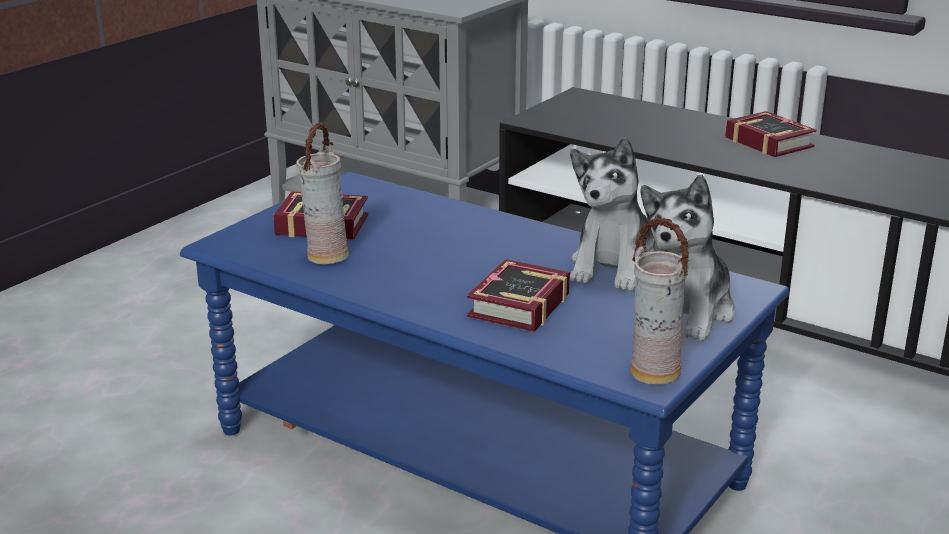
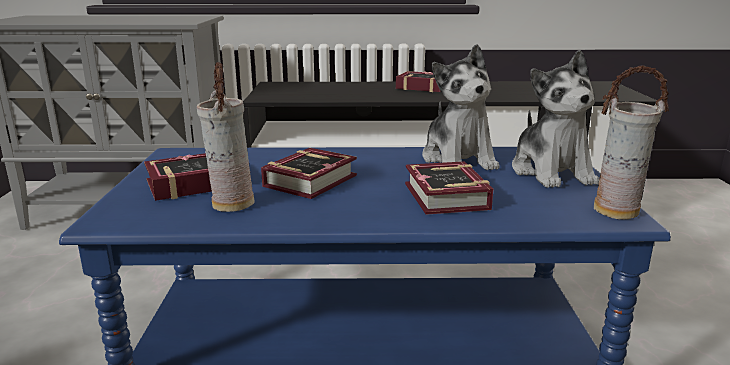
camera: 35 degrees left, 5 degrees down
none -> book [261,148,357,199]

